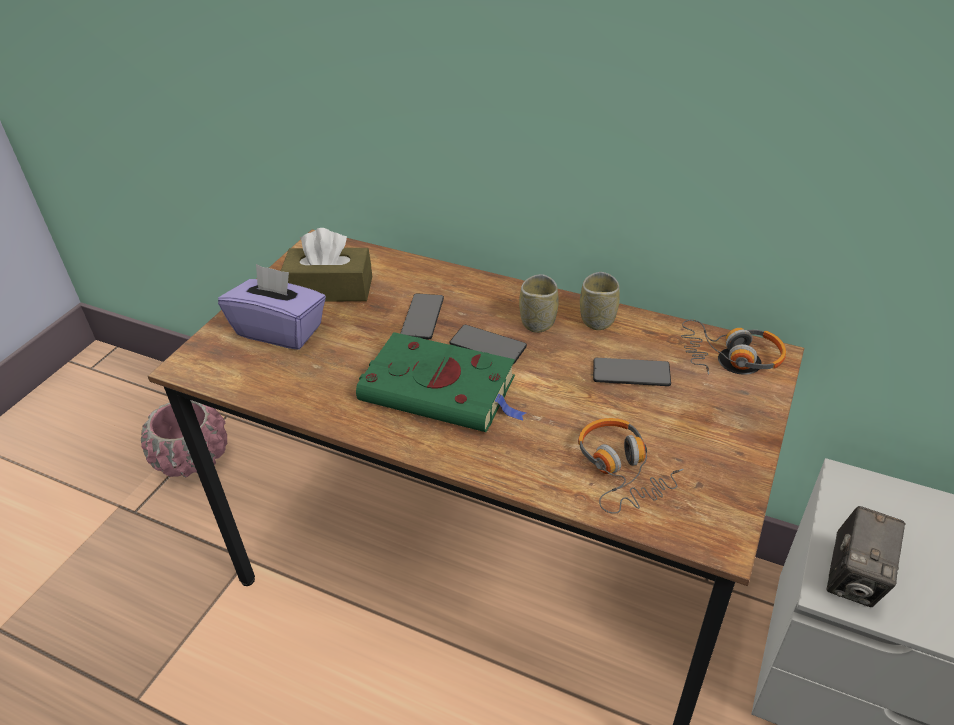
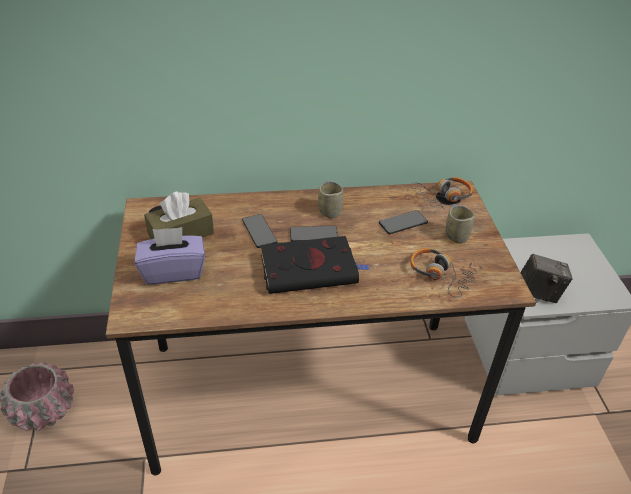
camera: 35 degrees left, 0 degrees up
green book [356,332,526,432] -> black book [261,236,370,294]
cup [580,272,620,330] -> cup moved to [446,205,474,244]
camera [827,506,905,607] -> camera turned 75 degrees counterclockwise [520,254,573,303]

